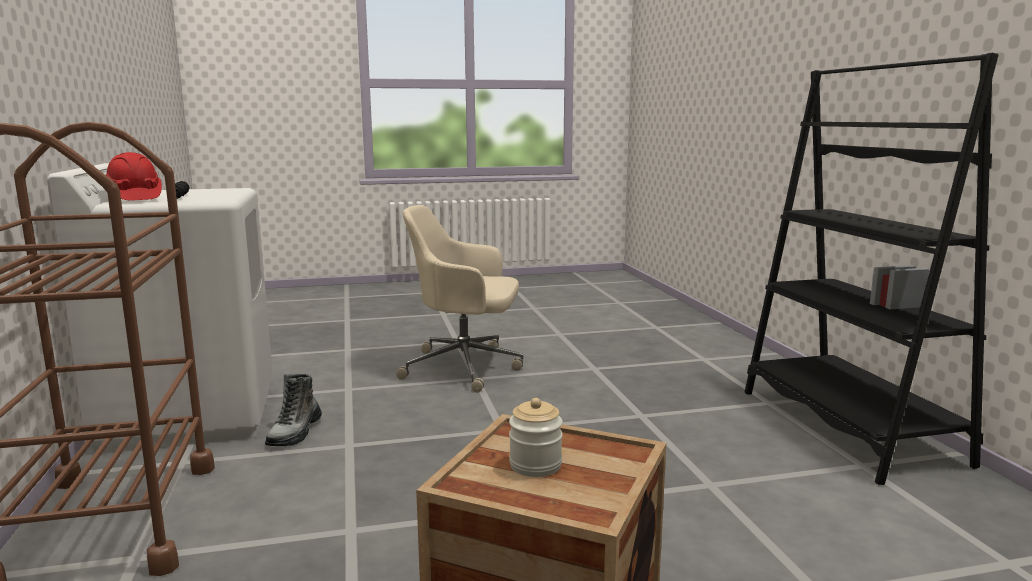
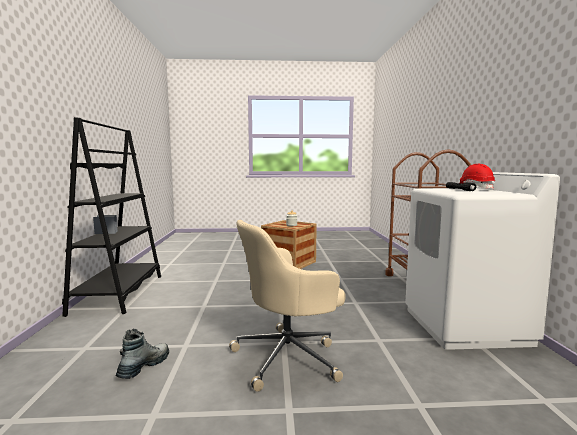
camera: 170 degrees left, 5 degrees down
boot [265,373,322,446] -> boot moved to [115,329,169,379]
beige office chair [396,205,523,393] -> beige office chair turned 135 degrees clockwise [229,220,346,392]

